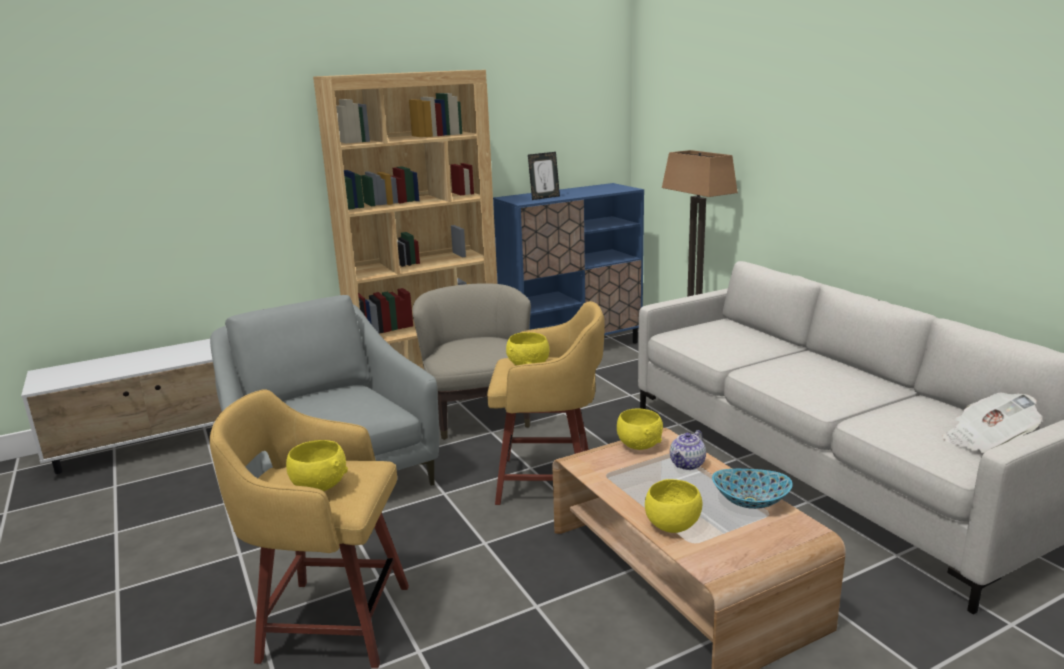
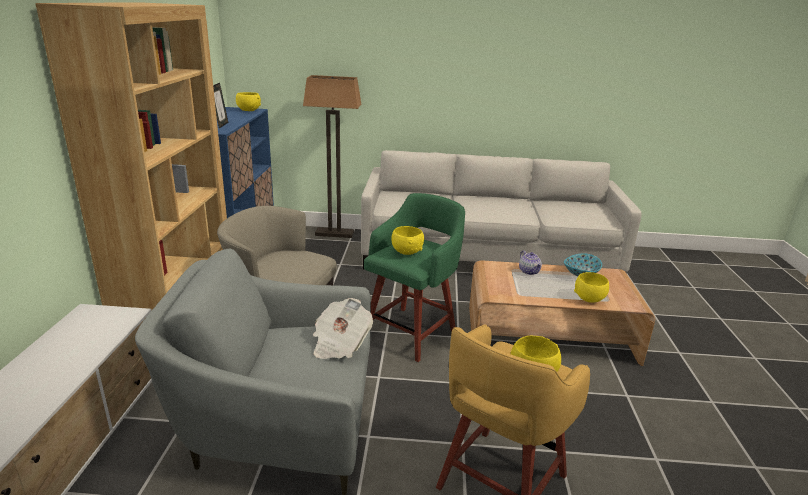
camera: 60 degrees left, 5 degrees up
yellow stool [487,301,605,505] -> green stool [364,193,465,362]
yellow bowl [617,408,663,450] -> yellow bowl moved to [236,92,261,111]
newspaper [943,392,1042,453] -> newspaper moved to [313,298,373,359]

